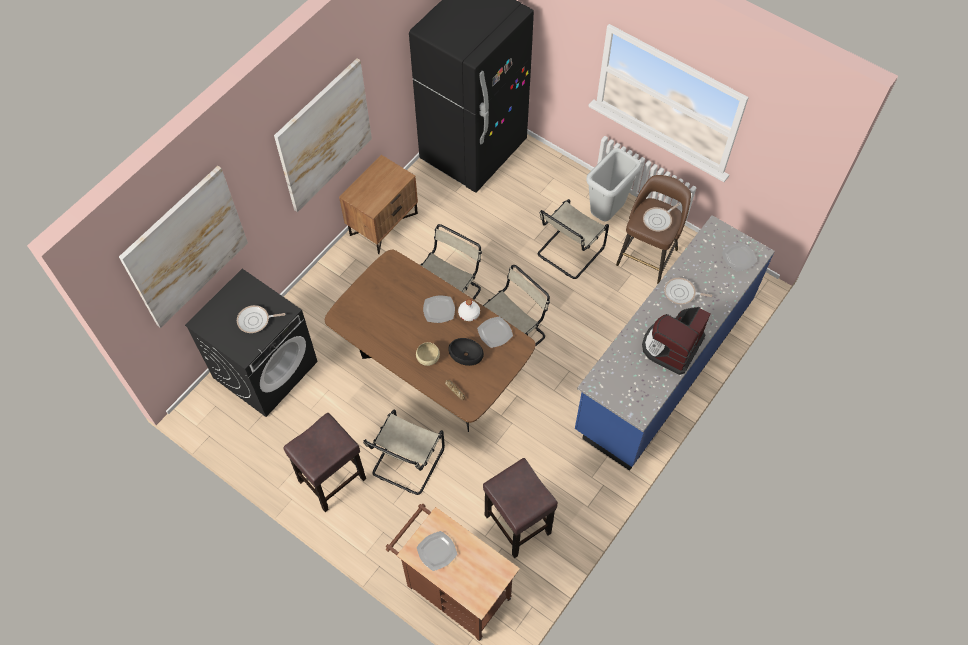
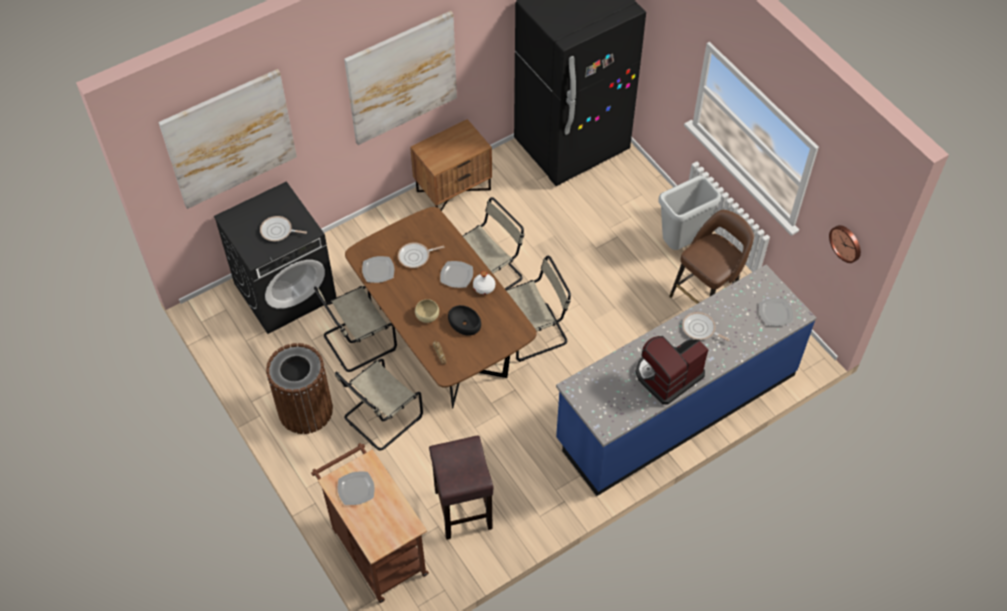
camera: 20 degrees right, 5 degrees down
brown stool [283,413,366,512] -> brown trash can [266,343,333,434]
plate [477,316,513,348] -> plate moved to [362,256,394,283]
beige chair [538,199,609,279] -> beige chair moved to [314,286,397,372]
frying pan [643,203,680,231] -> frying pan moved to [398,242,444,268]
none -> wall clock [829,225,861,263]

